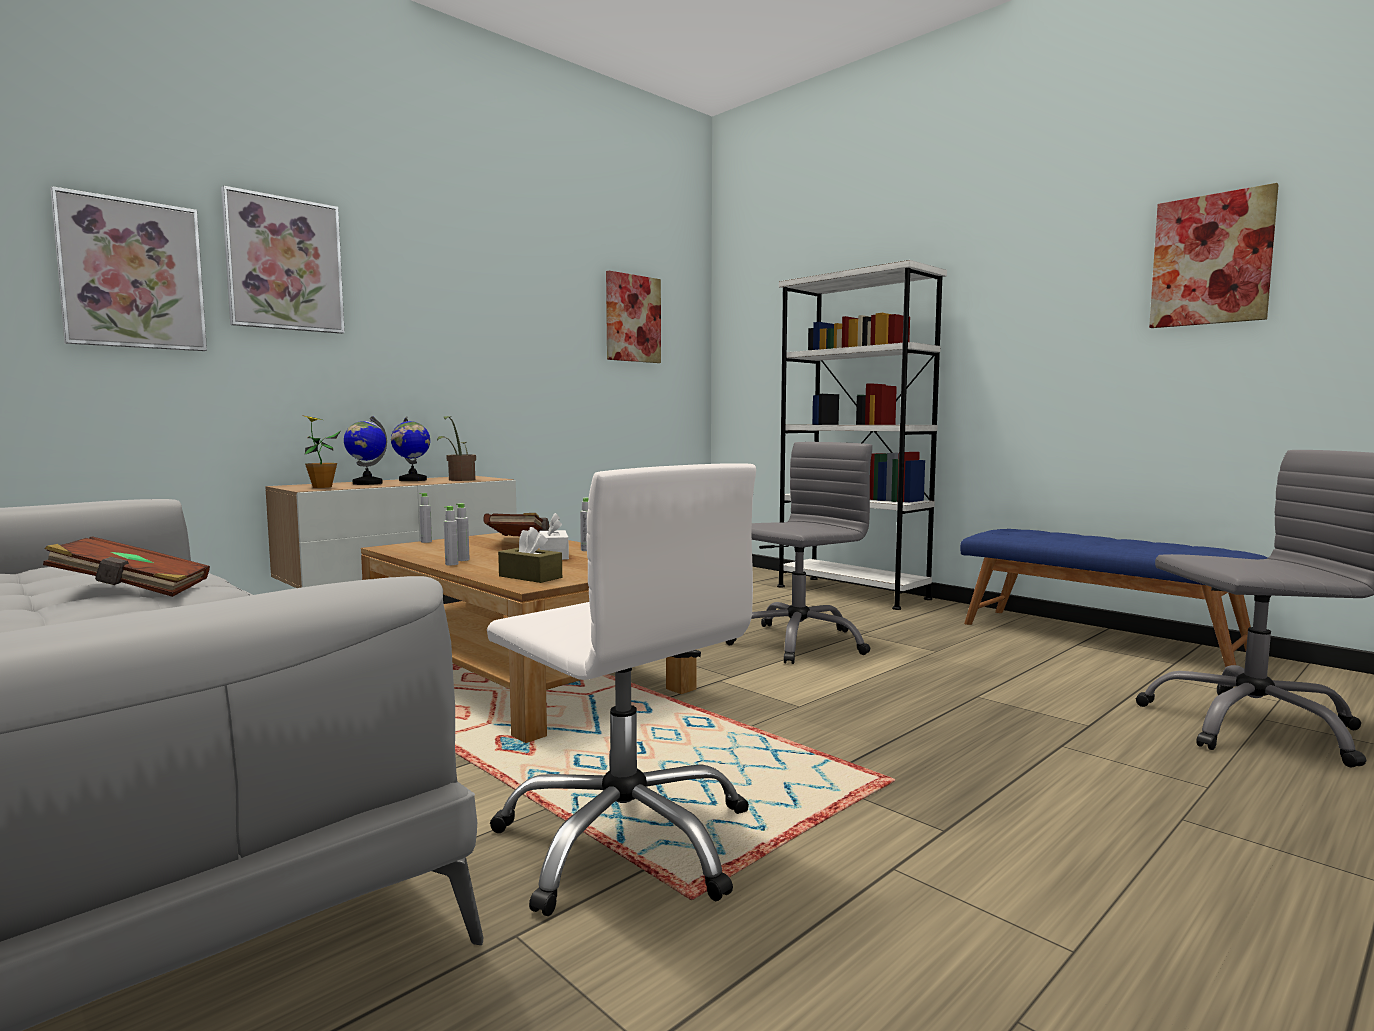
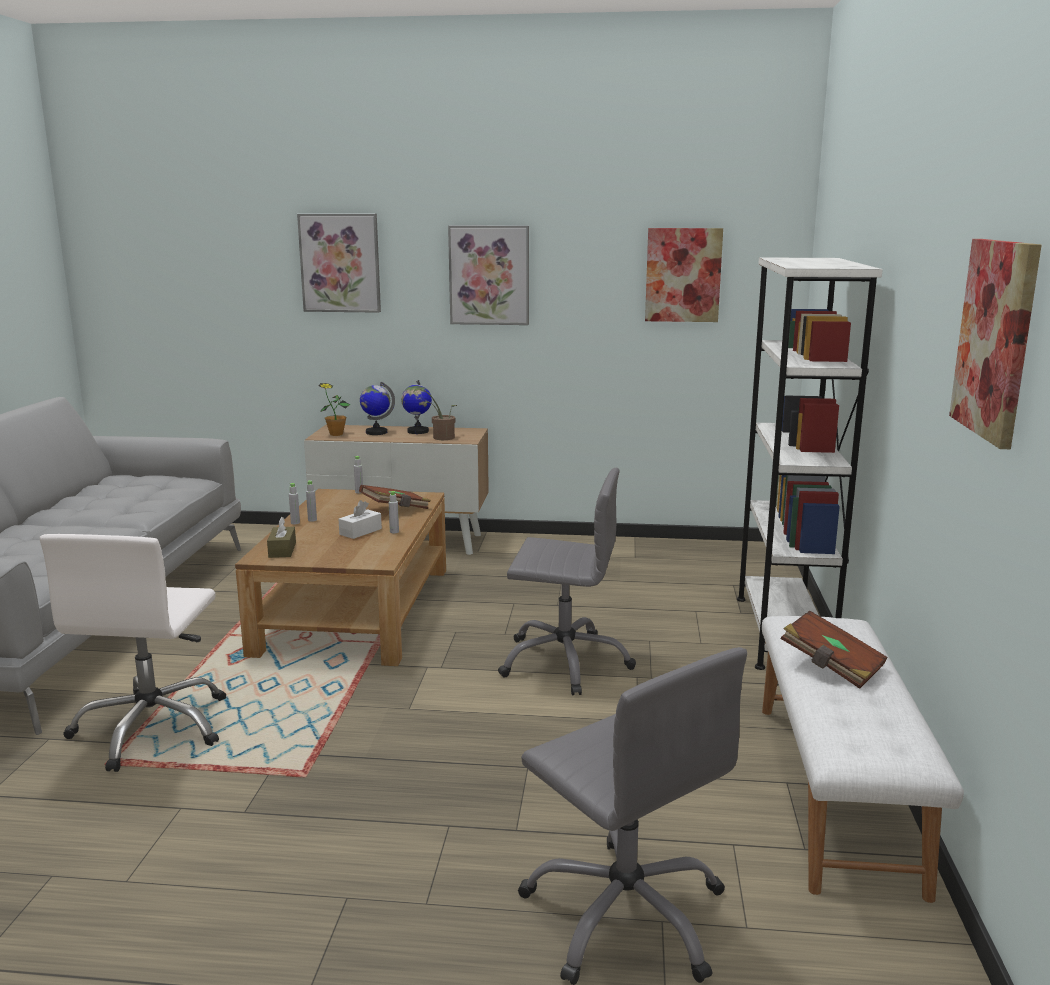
camera: 50 degrees right, 10 degrees up
brown book [43,536,210,597] -> brown book moved to [781,610,887,689]
picture [50,186,207,351] -> picture moved to [448,225,529,325]
blue bench [960,529,1268,668] -> white bench [762,616,964,903]

